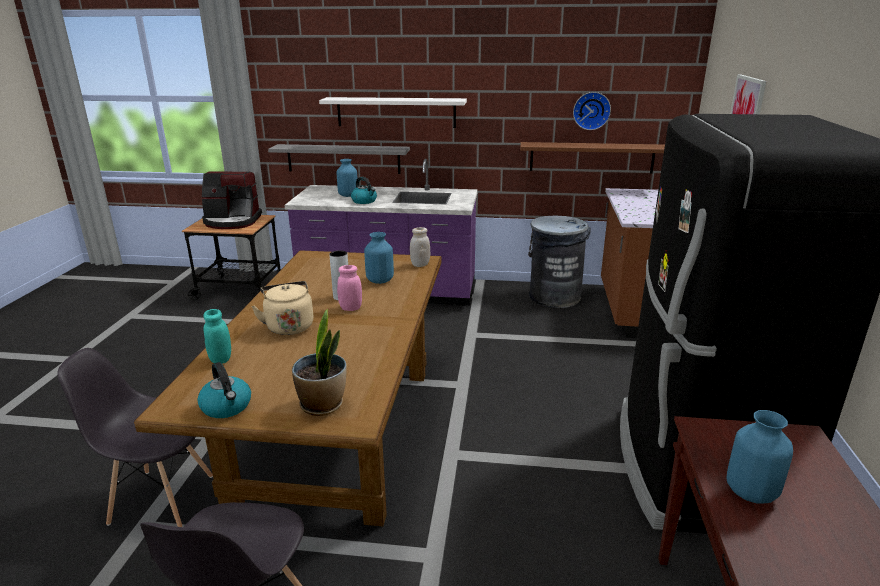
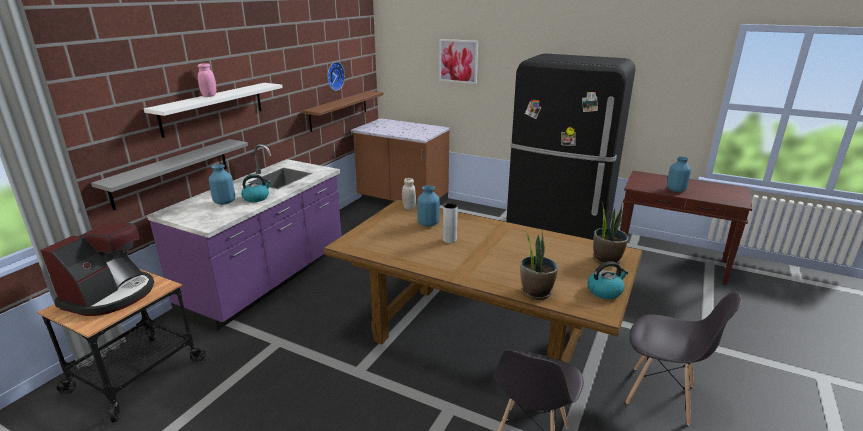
camera: 70 degrees left, 0 degrees up
turquoise jar [204,309,231,364] -> potted plant [520,228,558,300]
beige kettle [251,281,313,335] -> none
pink jar [337,265,362,311] -> pink jar moved to [198,63,216,97]
grey trash can [528,216,591,308] -> none

